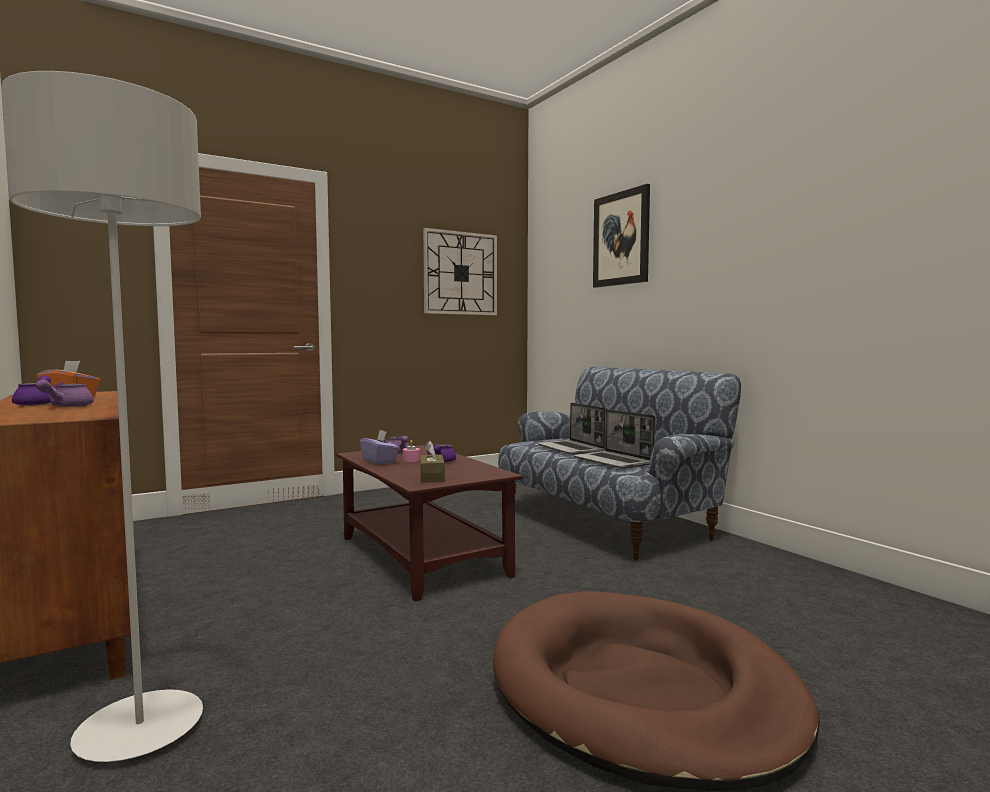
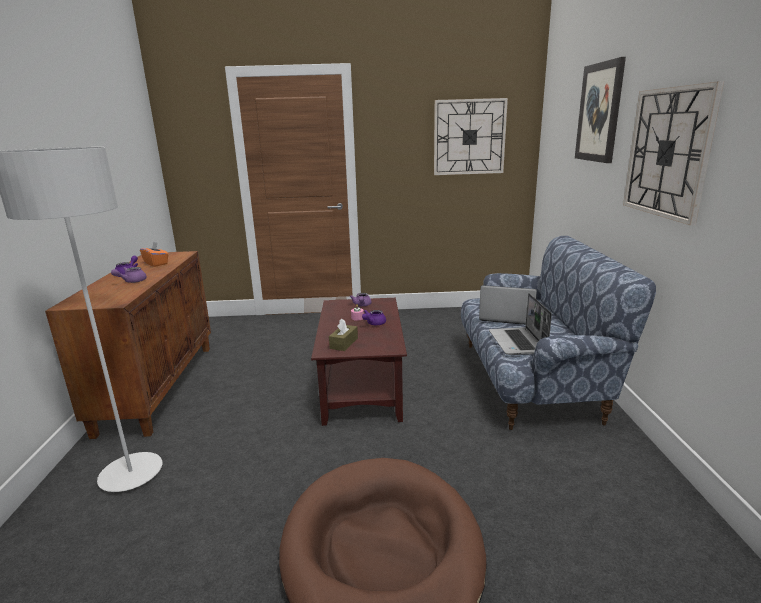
camera: 30 degrees right, 15 degrees up
purple tissue box [360,430,399,465] -> none
laptop [537,403,606,455] -> laptop turned 105 degrees clockwise [479,285,537,325]
none -> wall clock [623,81,724,225]

